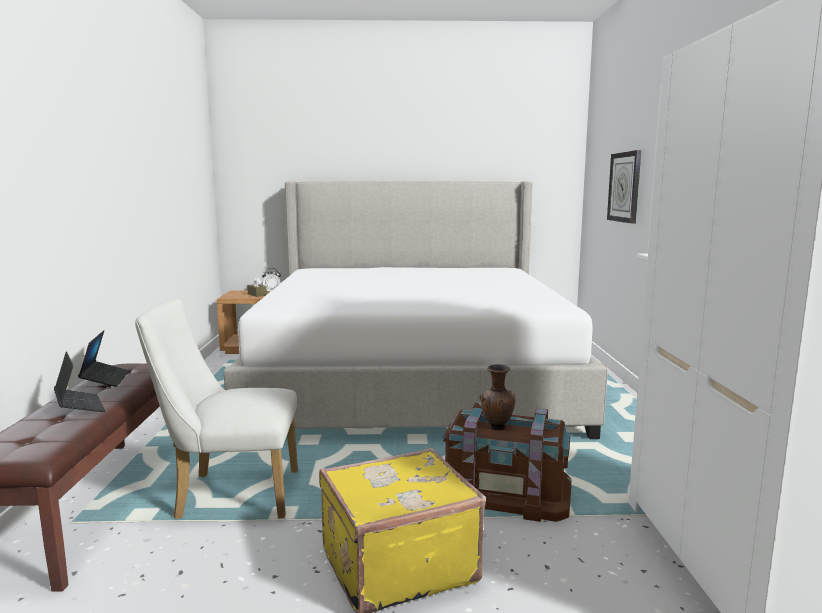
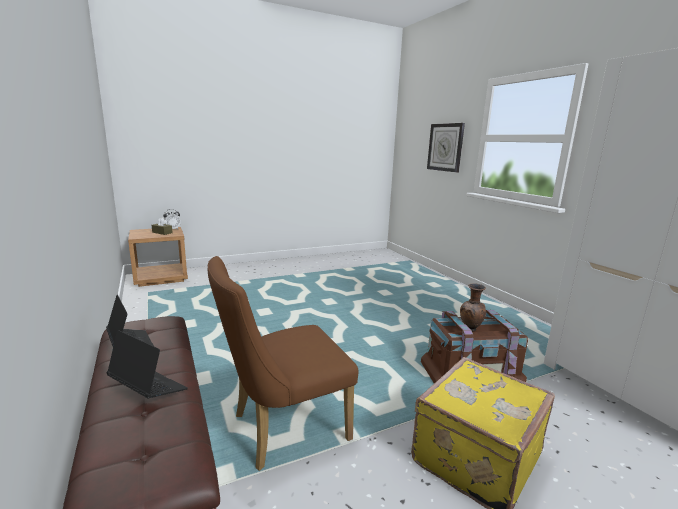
camera: 25 degrees left, 5 degrees up
white chair [135,299,298,519] -> brown chair [208,256,358,471]
bed [224,181,608,439] -> none

